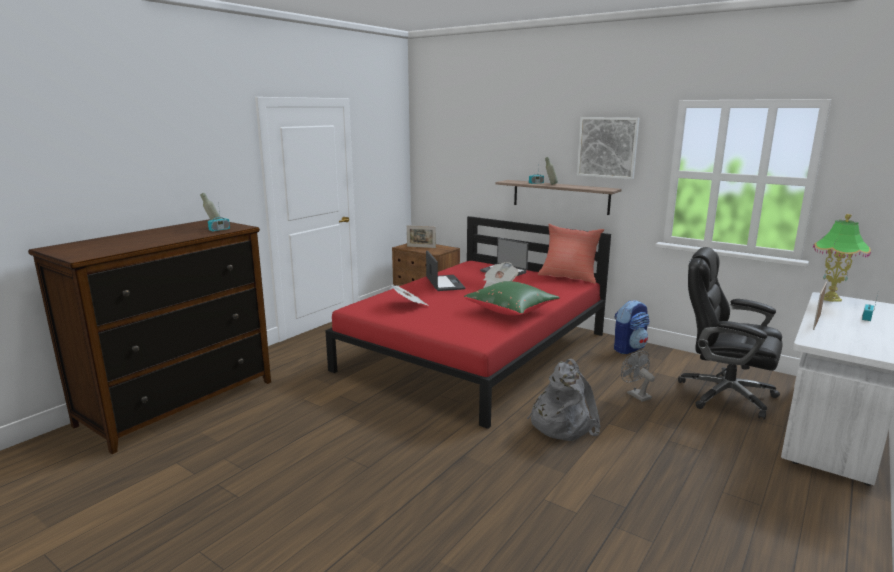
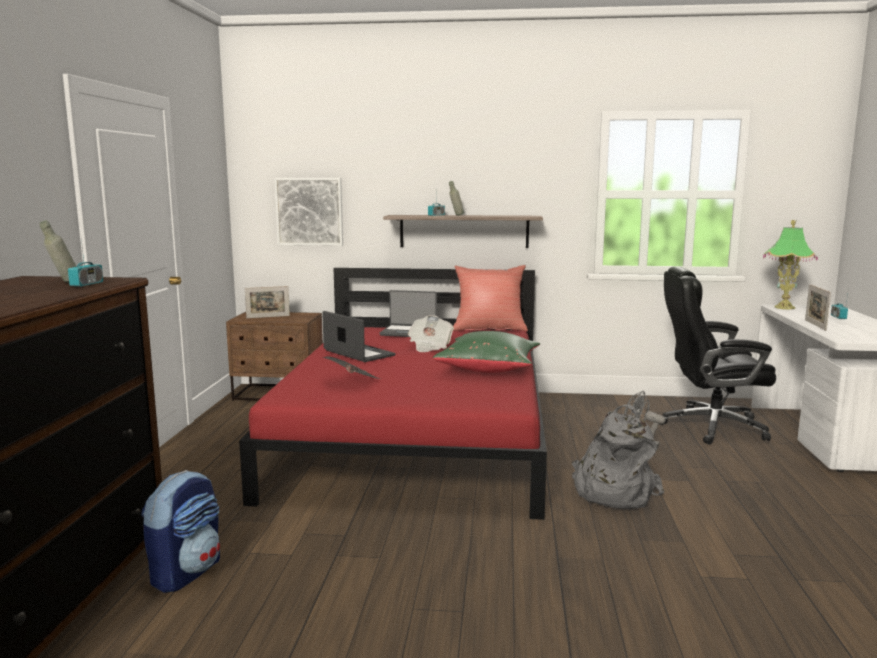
camera: 30 degrees left, 5 degrees down
picture [577,117,639,179] -> picture moved to [274,178,343,246]
backpack [614,300,650,354] -> backpack moved to [141,470,220,593]

